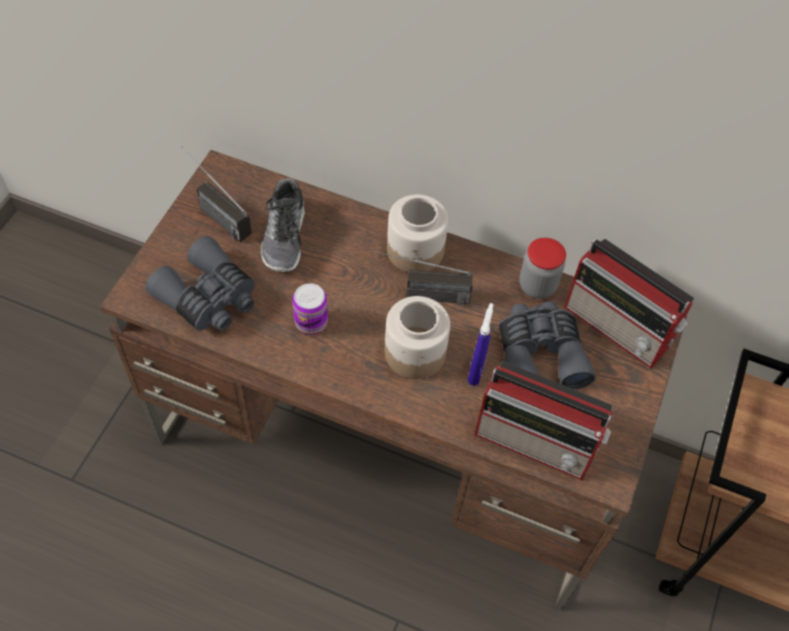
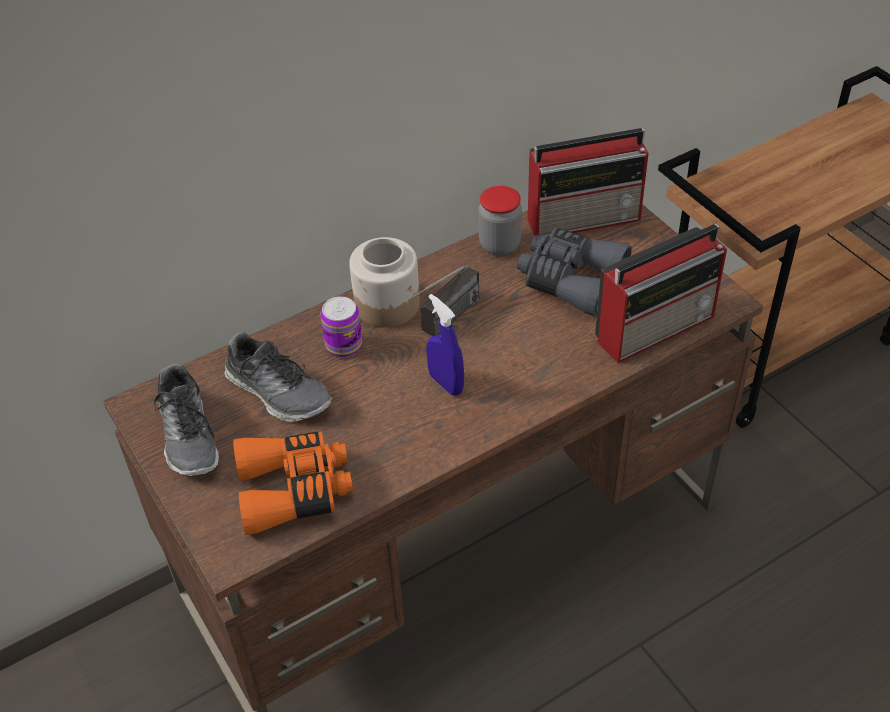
camera: 50 degrees left, 10 degrees down
grey binoculars [145,236,255,331] -> orange binoculars [233,431,353,535]
radio [181,146,252,242] -> shoe [154,364,219,476]
can [292,283,328,335] -> can moved to [320,296,362,358]
jar [385,296,450,379] -> none
blue spray bottle [467,303,494,386] -> blue spray bottle moved to [426,294,464,396]

